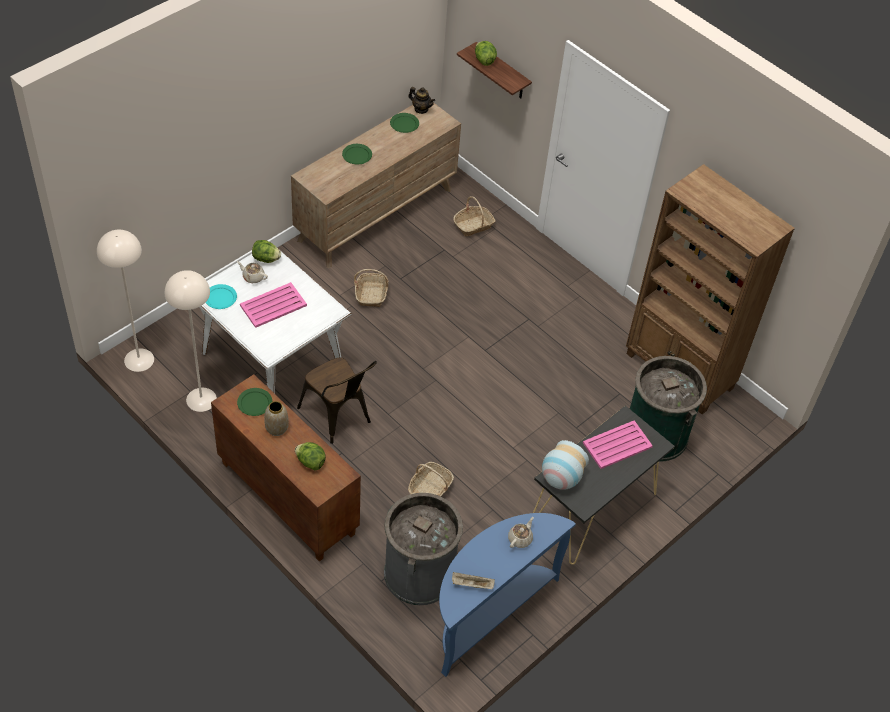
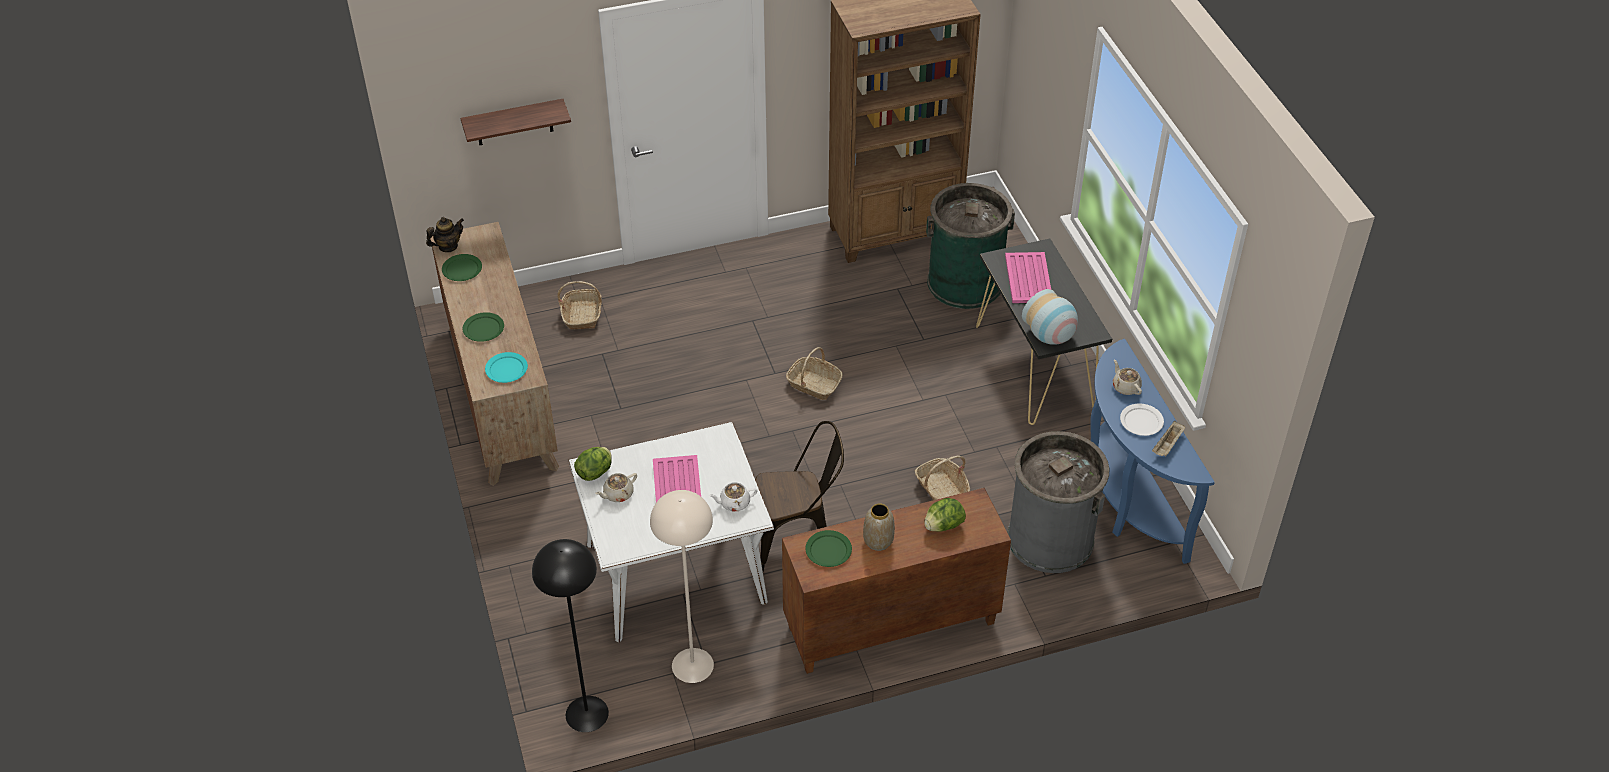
camera: 60 degrees left, 5 degrees down
beige floor lamp [97,229,154,372] -> black floor lamp [532,539,609,732]
turquoise plate [205,284,237,309] -> turquoise plate moved to [485,352,528,383]
basket [354,269,388,307] -> basket moved to [786,347,843,400]
lettuce [475,41,497,66] -> none
none -> white teapot [709,482,757,511]
none -> white plate [1120,404,1164,436]

